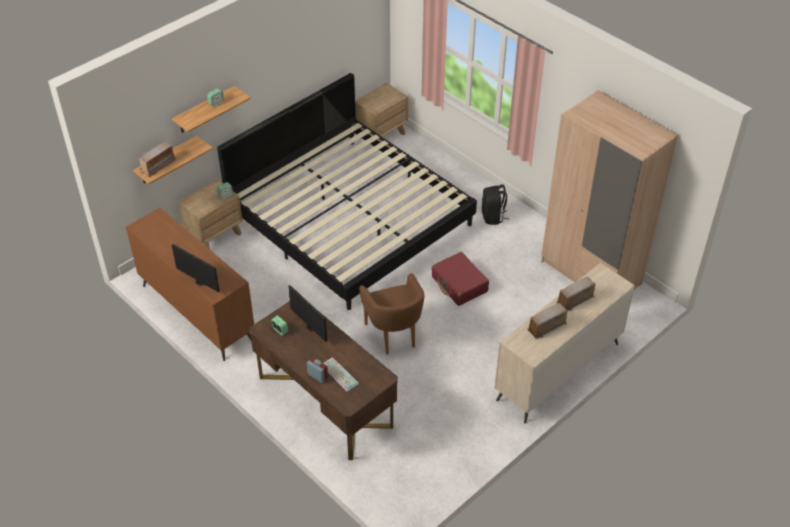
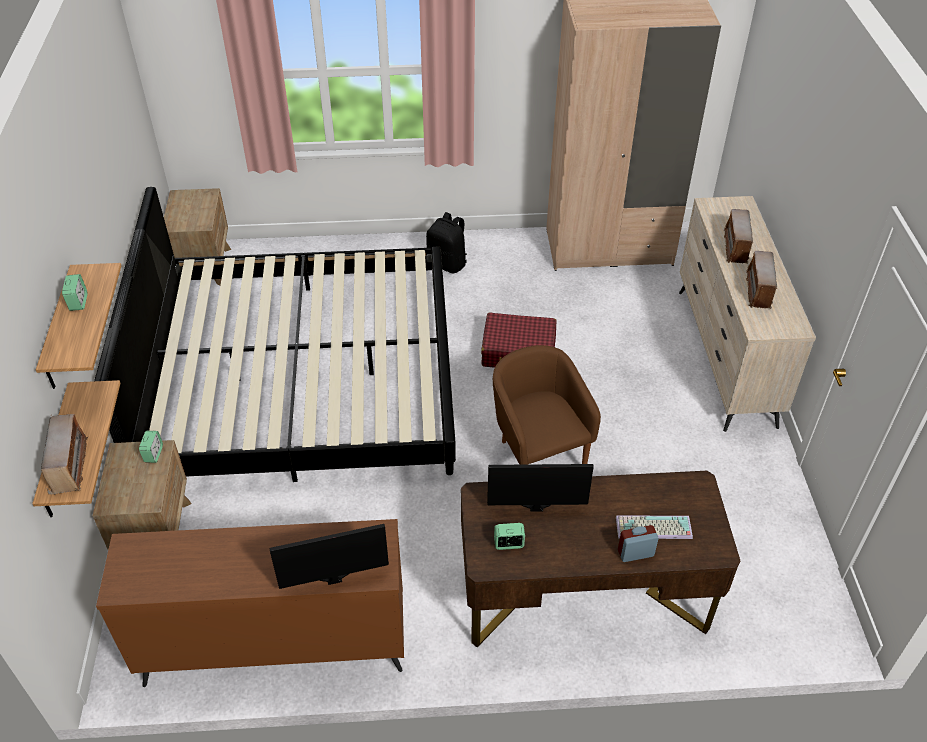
camera: 50 degrees left, 0 degrees up
brown armchair [359,273,424,354] -> brown armchair turned 135 degrees counterclockwise [493,345,601,465]

